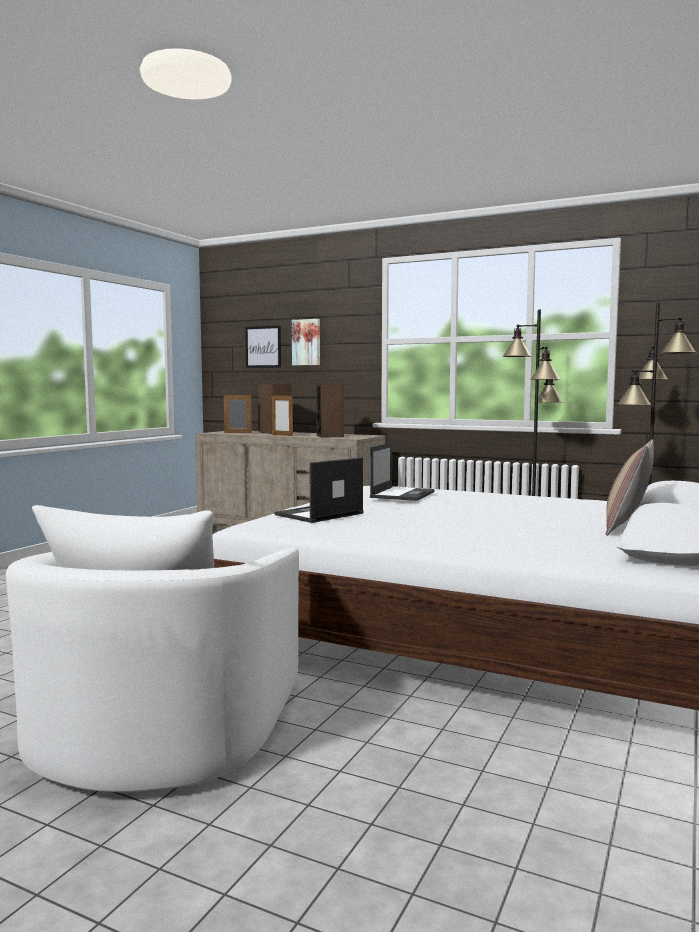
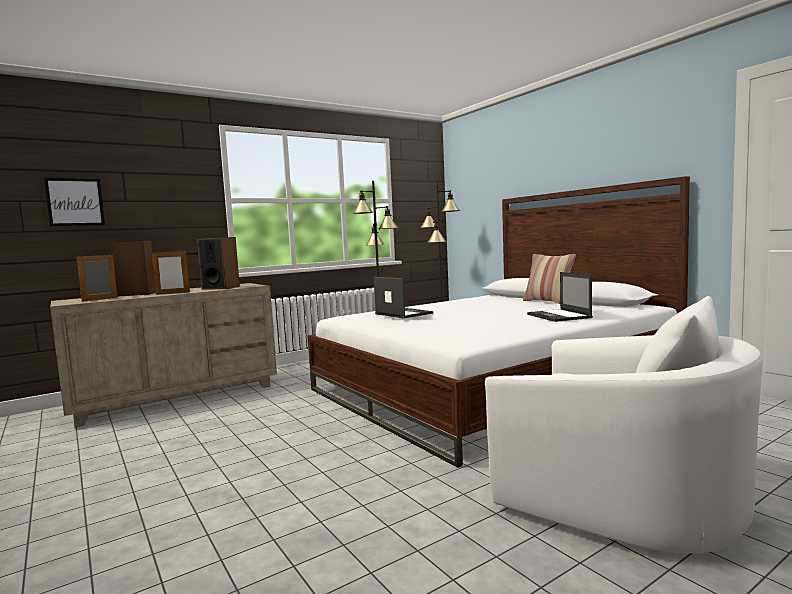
camera: 60 degrees left, 0 degrees up
laptop [274,457,364,523] -> laptop moved to [527,272,593,322]
picture [292,319,320,365] -> none

